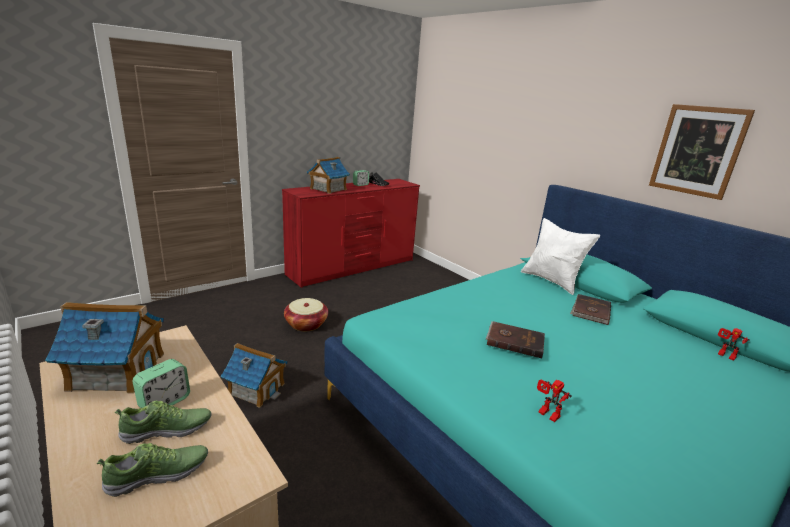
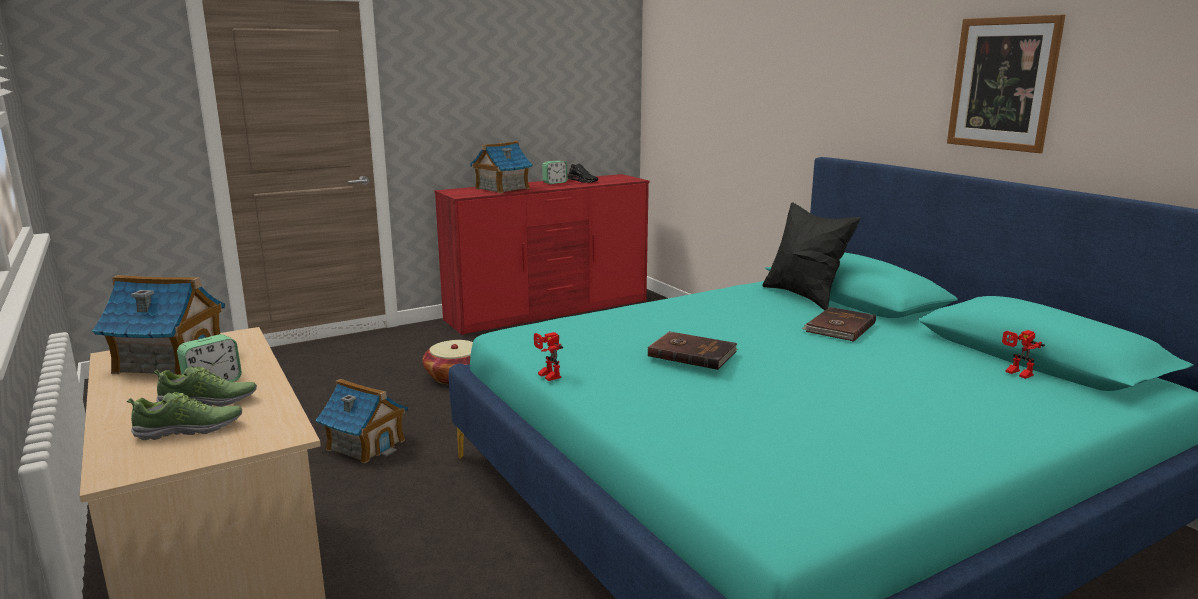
camera: 10 degrees right, 5 degrees down
white pillow [521,218,600,295] -> black pillow [762,202,861,310]
toy robot [537,380,572,422] -> toy robot moved to [534,332,563,381]

